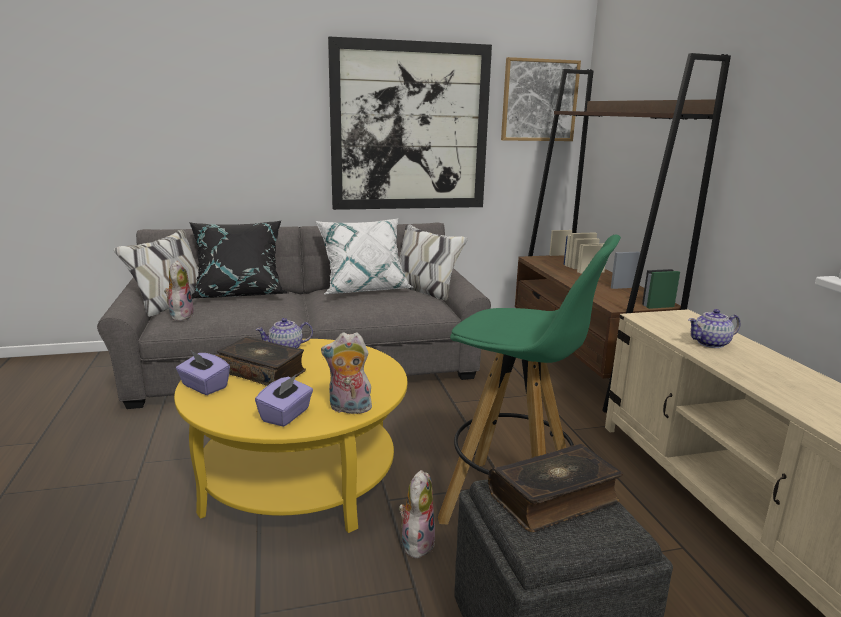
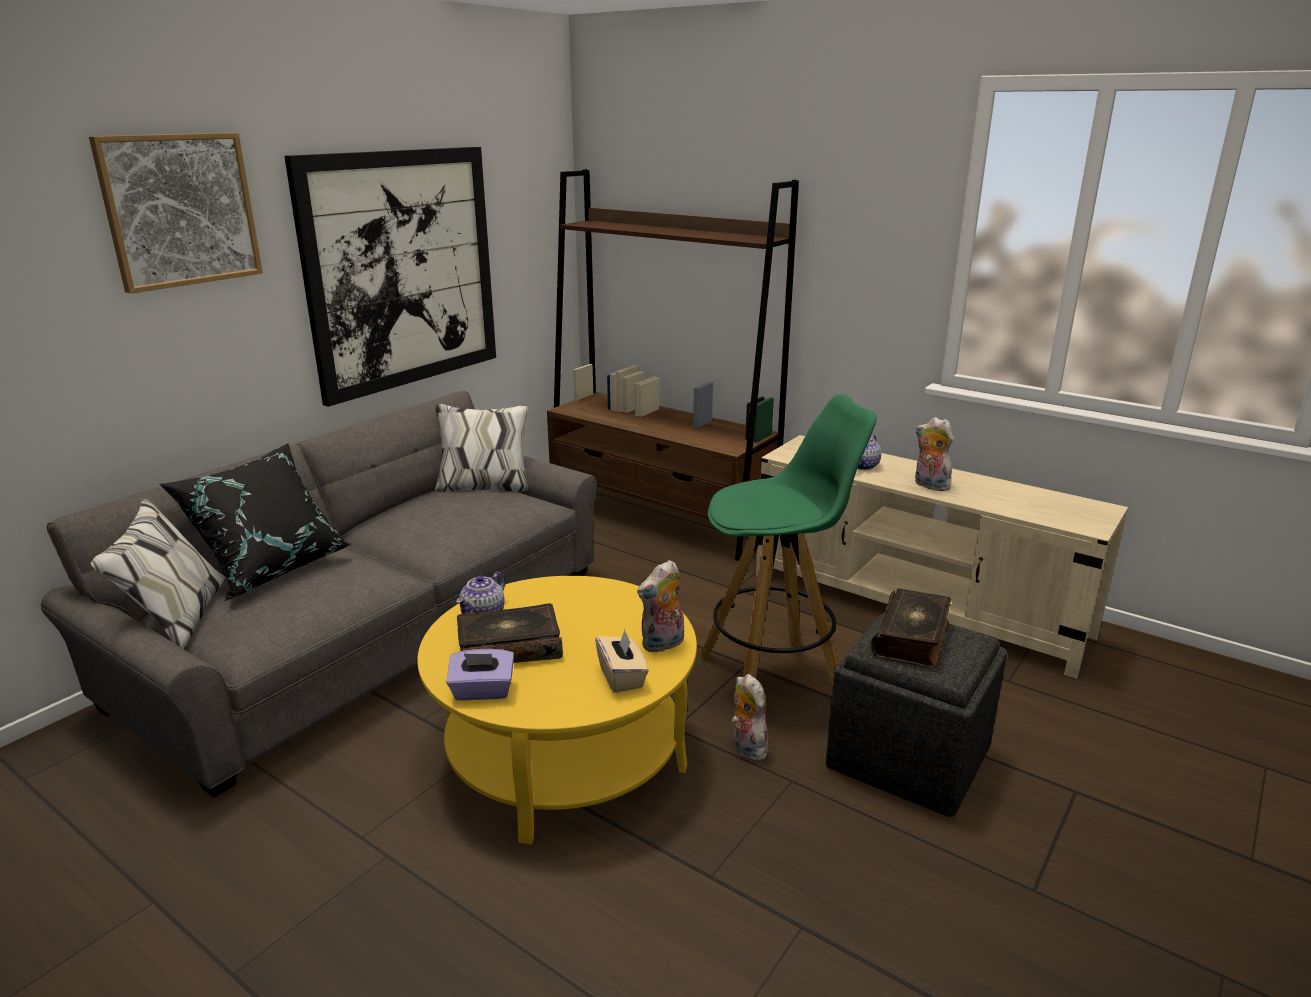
camera: 40 degrees left, 5 degrees up
plush toy [164,261,194,321] -> plush toy moved to [915,417,953,491]
purple tissue box [255,375,313,427] -> beige tissue box [595,630,649,693]
white pillow [315,218,413,294] -> none
picture [501,57,581,141] -> picture moved to [89,133,263,294]

